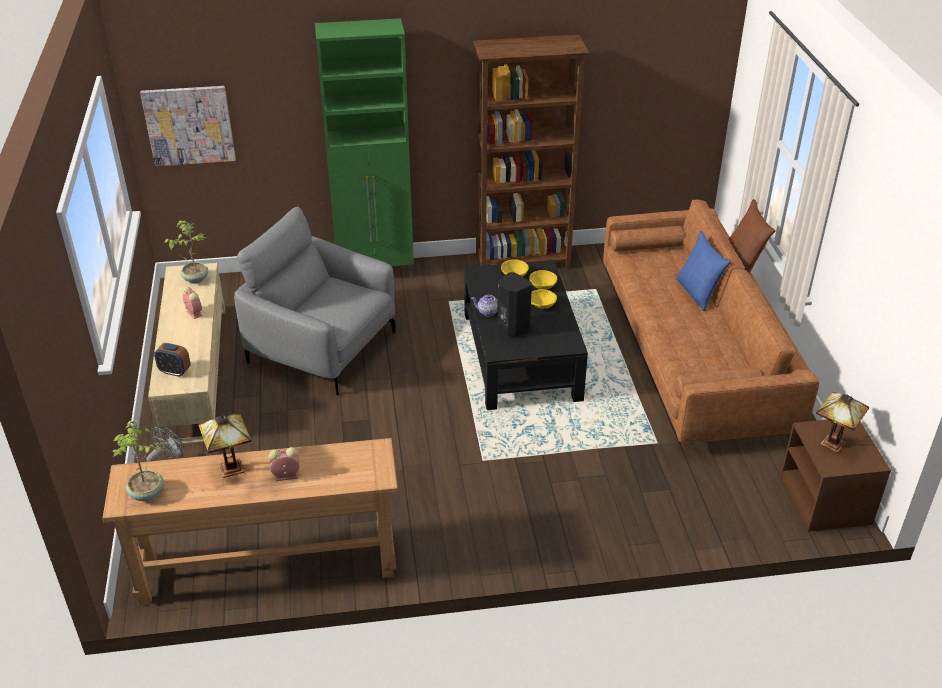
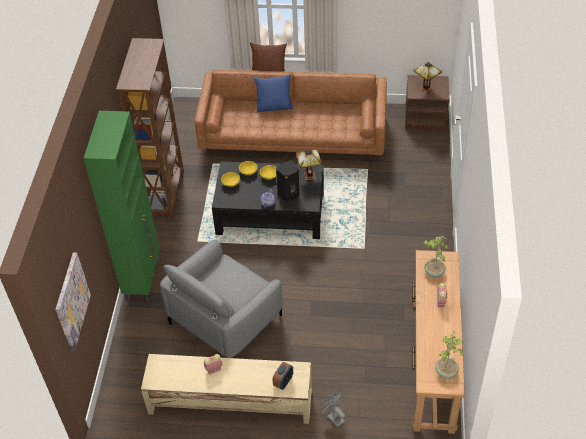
camera: 75 degrees left, 10 degrees up
potted plant [165,221,208,284] -> potted plant moved to [423,236,448,277]
table lamp [198,413,252,478] -> table lamp moved to [296,149,322,181]

